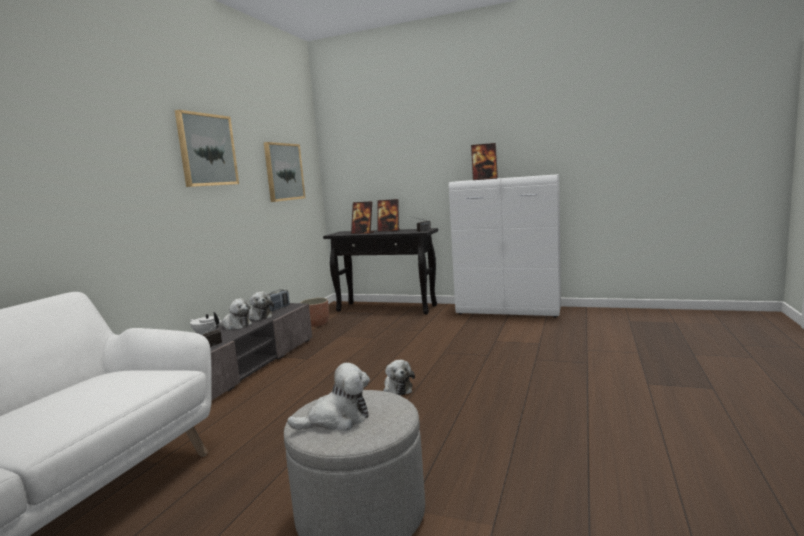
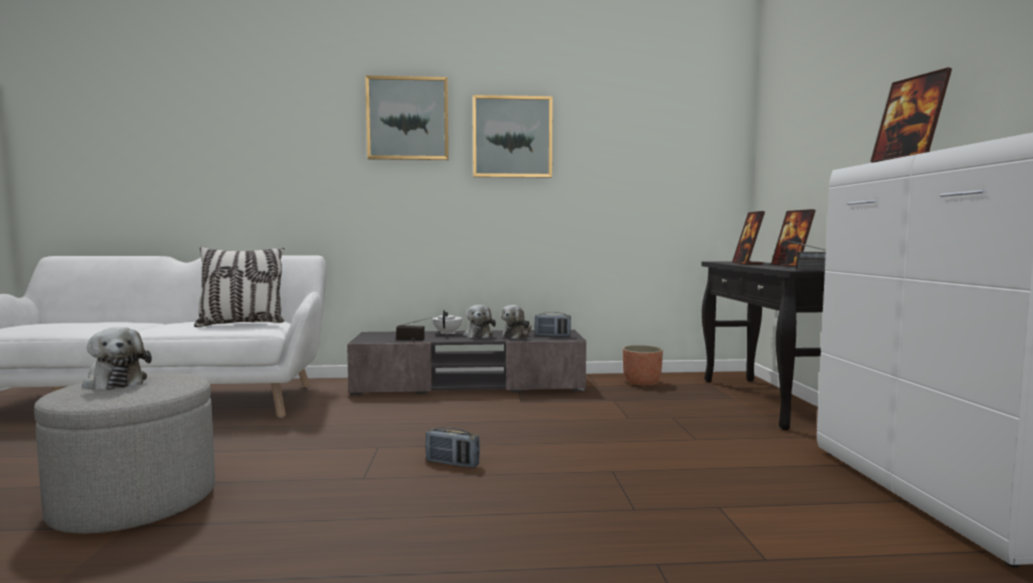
camera: 65 degrees right, 5 degrees down
picture [264,142,305,202] -> picture moved to [365,76,449,160]
plush toy [383,360,415,395] -> radio [425,428,480,468]
none -> pillow [194,247,284,327]

